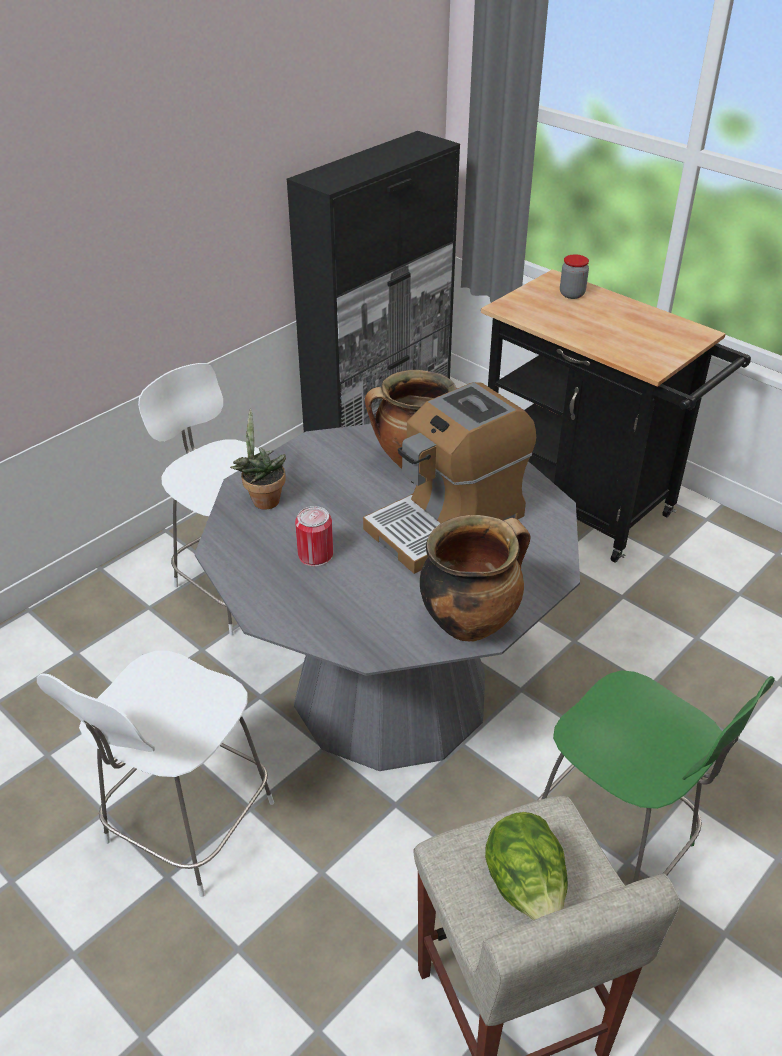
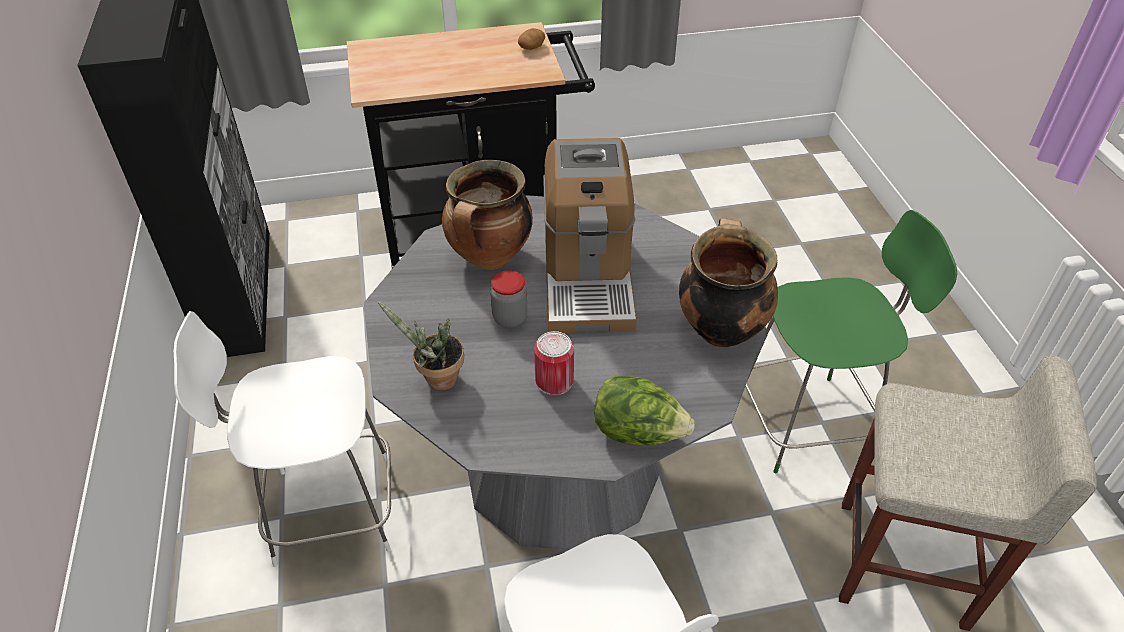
camera: 55 degrees left, 5 degrees up
lettuce [485,812,568,920] -> lettuce moved to [594,375,695,446]
jar [560,254,589,299] -> jar moved to [490,270,527,328]
none -> potato [518,28,545,50]

